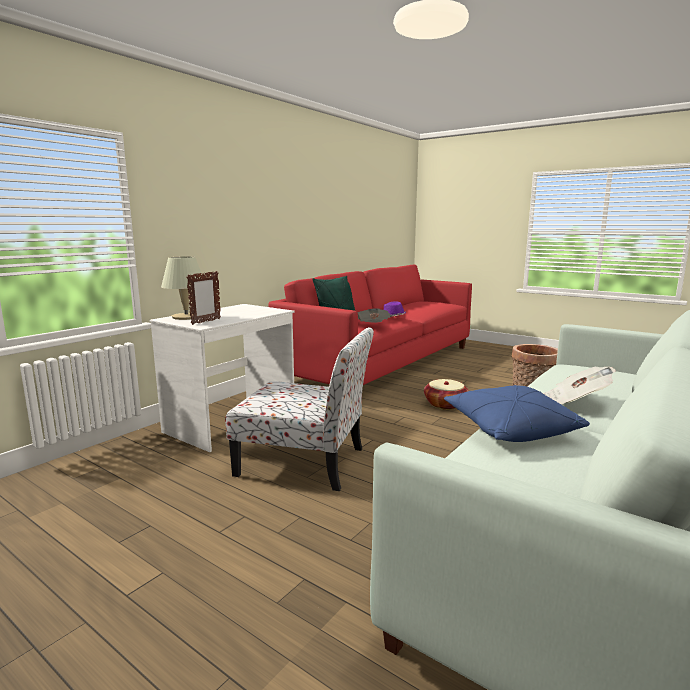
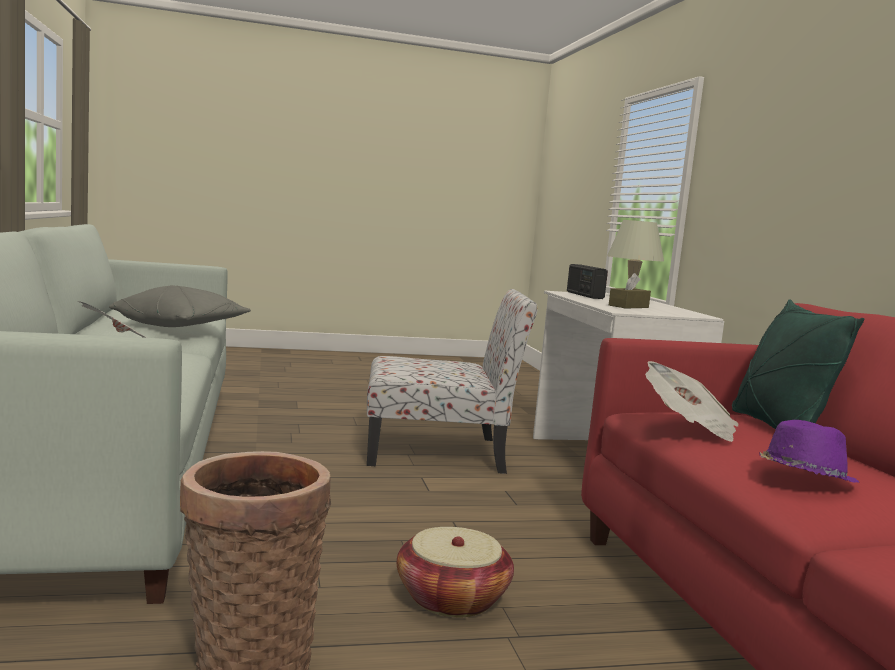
camera: 130 degrees right, 5 degrees down
picture frame [187,271,221,325] -> radio [567,264,608,299]
chair [225,327,374,491] -> chair turned 150 degrees counterclockwise [367,289,538,474]
blue pillow [444,385,590,442] -> grey pillow [109,285,251,327]
none -> brown tissue box [609,273,651,309]

